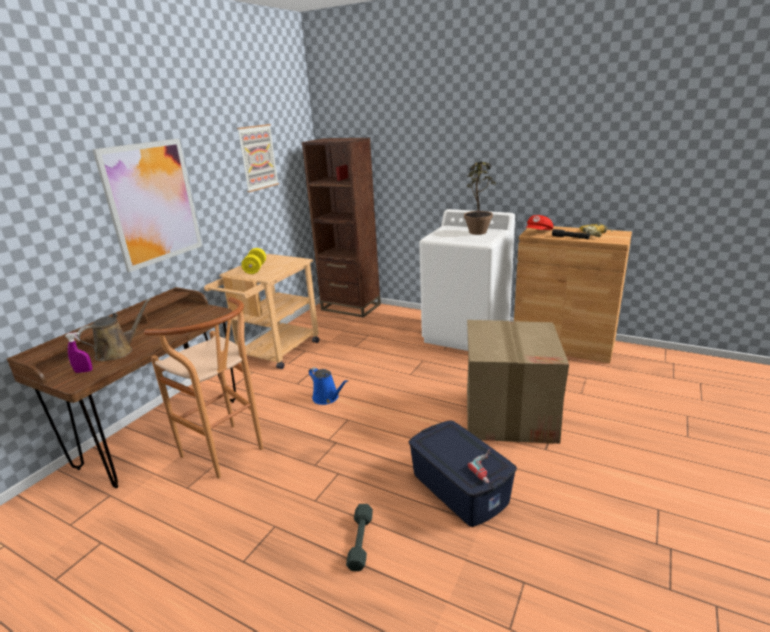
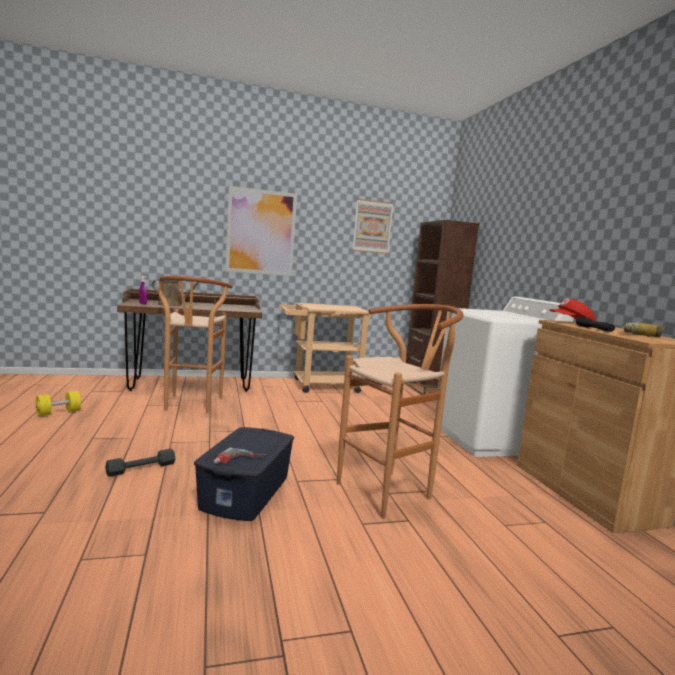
camera: 45 degrees right, 15 degrees down
yellow dumbbell [241,248,266,274] -> yellow dumbbell moved to [36,391,81,416]
blue watering can [309,367,348,405] -> none
potted plant [464,162,496,235] -> none
cardboard box [467,320,569,444] -> brown stool [337,304,464,519]

